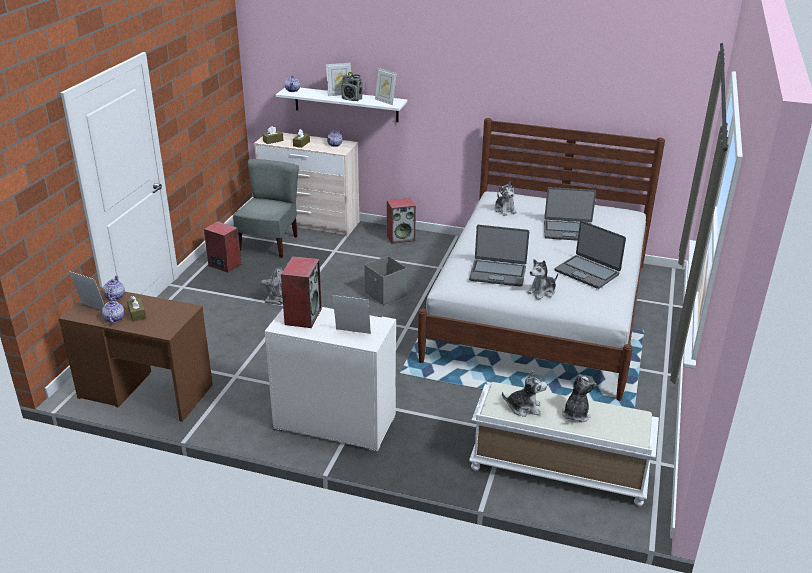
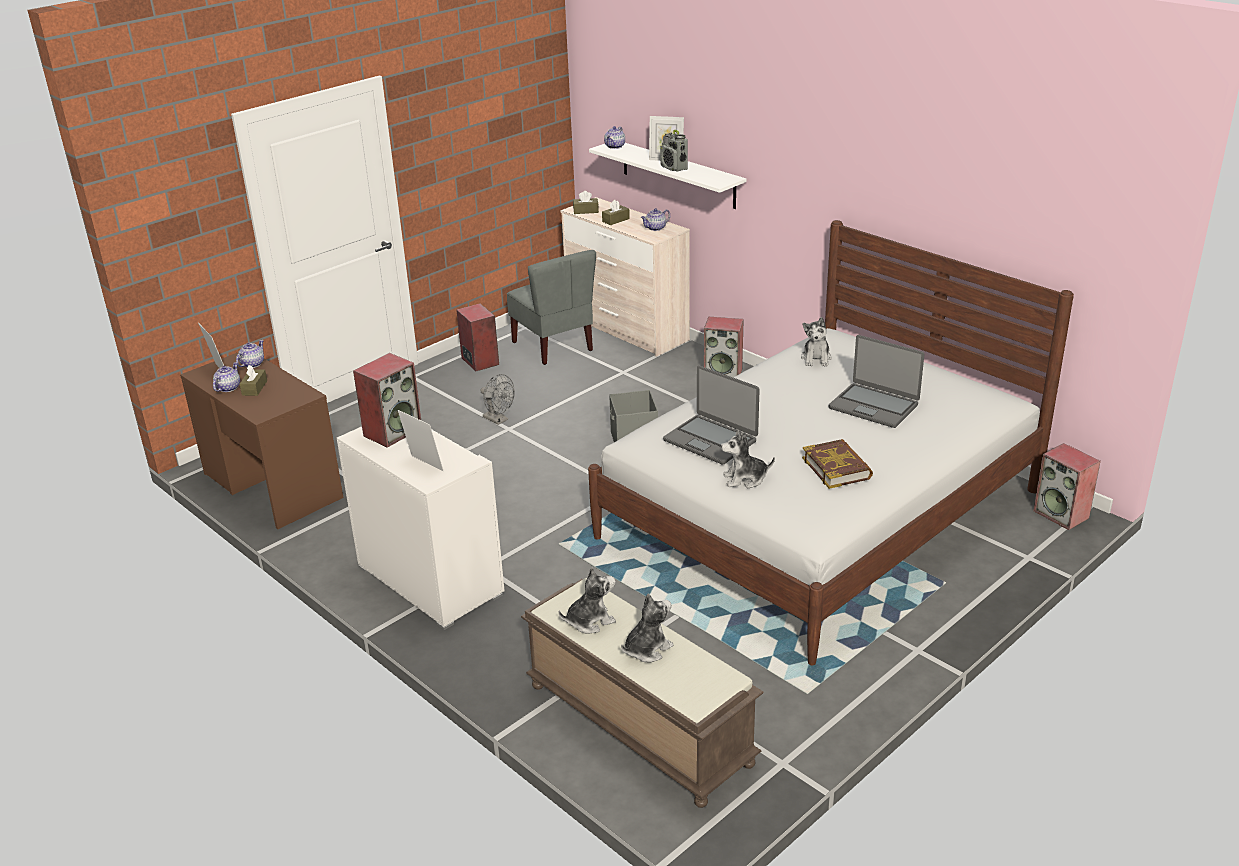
camera: 30 degrees right, 0 degrees up
grey chair [233,159,299,258] -> grey chair turned 105 degrees clockwise [507,250,596,365]
picture frame [375,68,397,105] -> none
white bench [469,382,659,506] -> brown bench [521,578,764,808]
plush toy [502,371,547,417] -> plush toy turned 60 degrees counterclockwise [559,567,616,634]
laptop [554,221,626,289] -> book [802,439,873,489]
none -> speaker [1033,443,1101,530]

